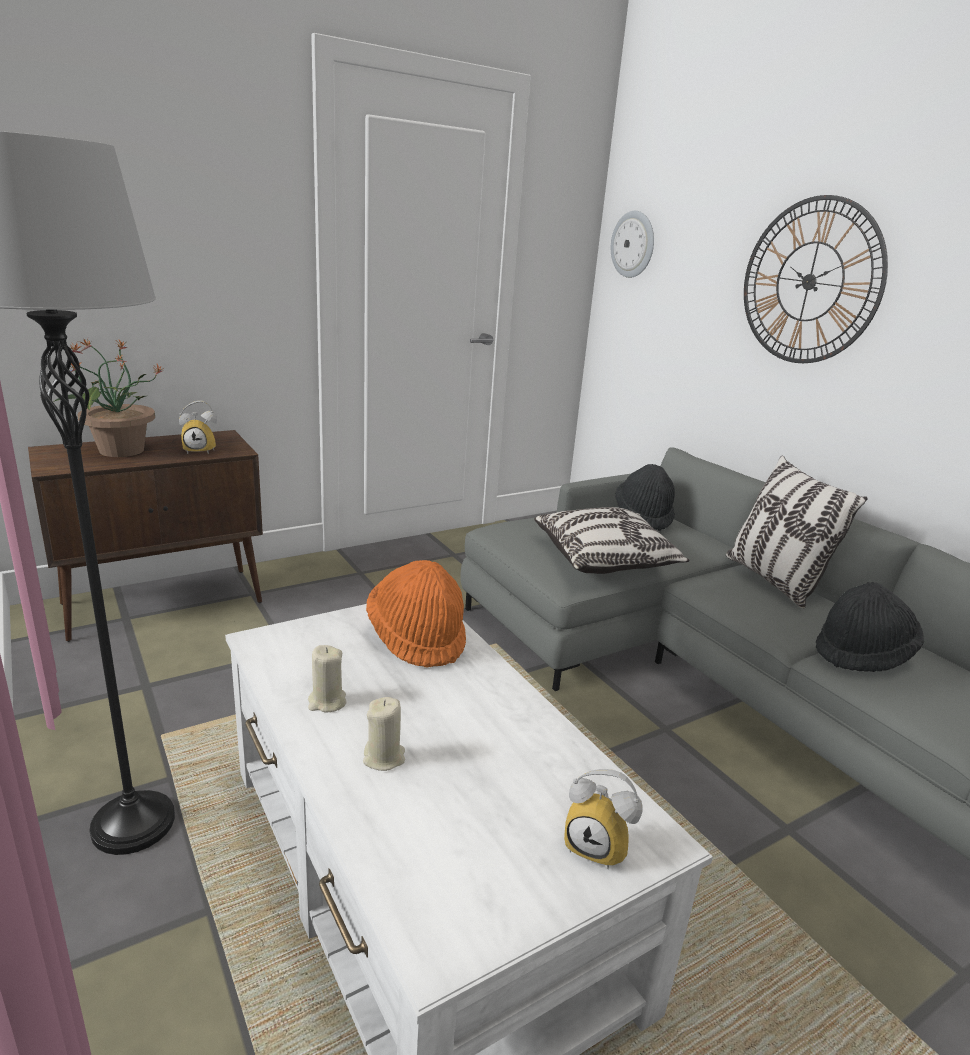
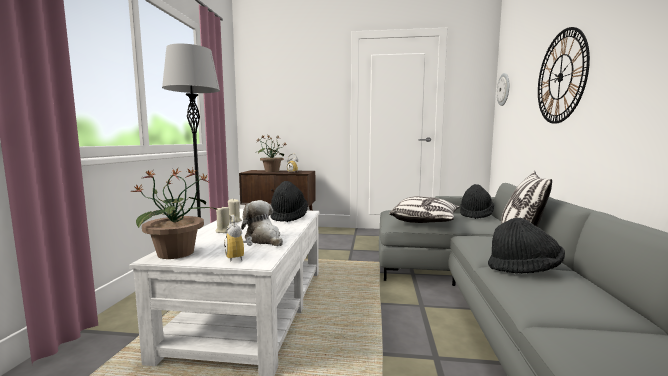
camera: 40 degrees right, 15 degrees down
orange hat [366,560,466,668] -> black hat [270,181,308,222]
none -> potted plant [131,168,217,259]
none -> plush toy [241,200,283,246]

